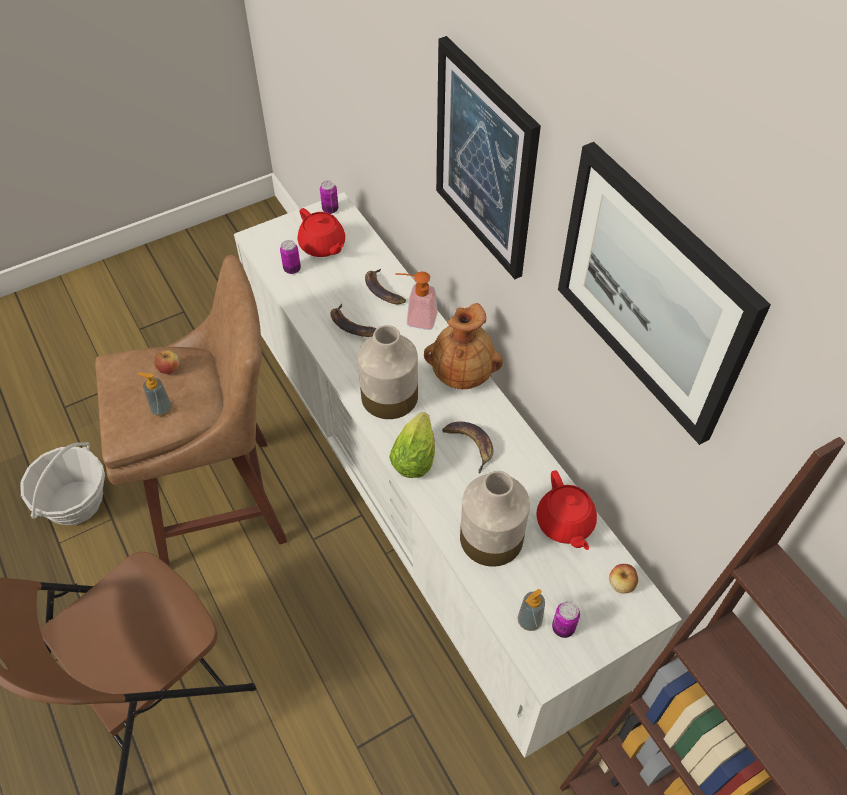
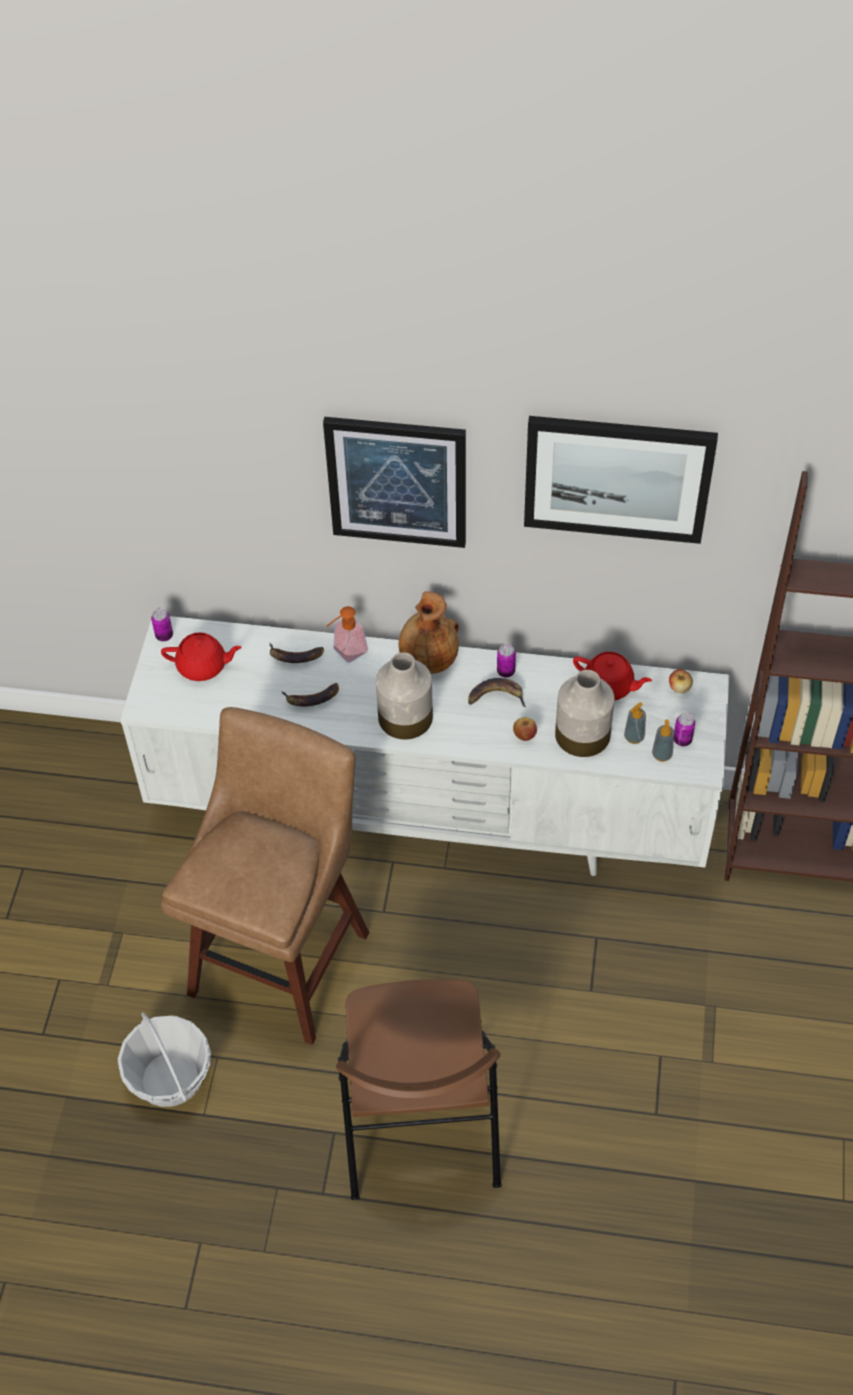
camera: 50 degrees left, 0 degrees up
soap dispenser [137,373,172,416] -> soap dispenser moved to [624,702,646,744]
apple [154,350,179,374] -> apple moved to [513,717,537,741]
can [280,240,301,274] -> can moved to [497,644,516,677]
lettuce [389,412,435,478] -> none

